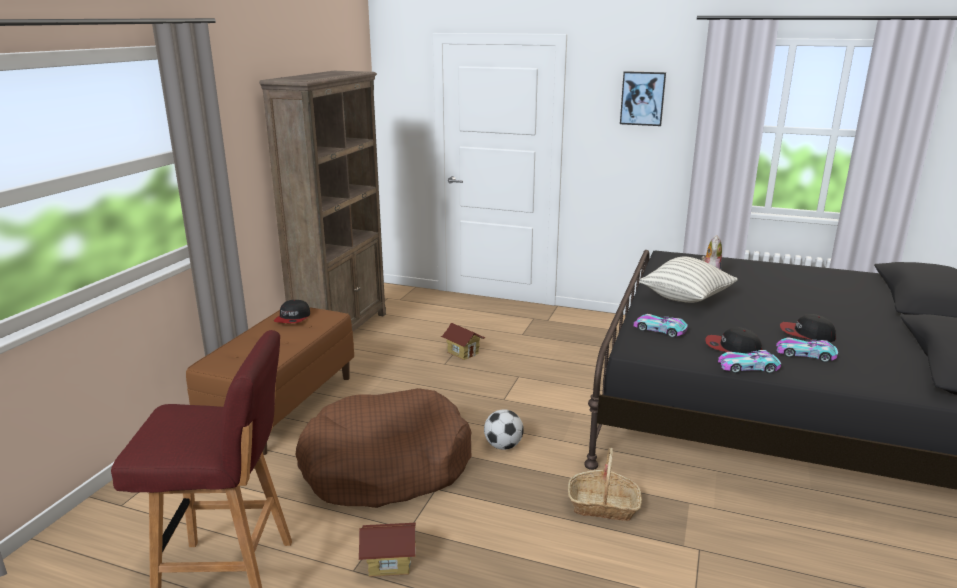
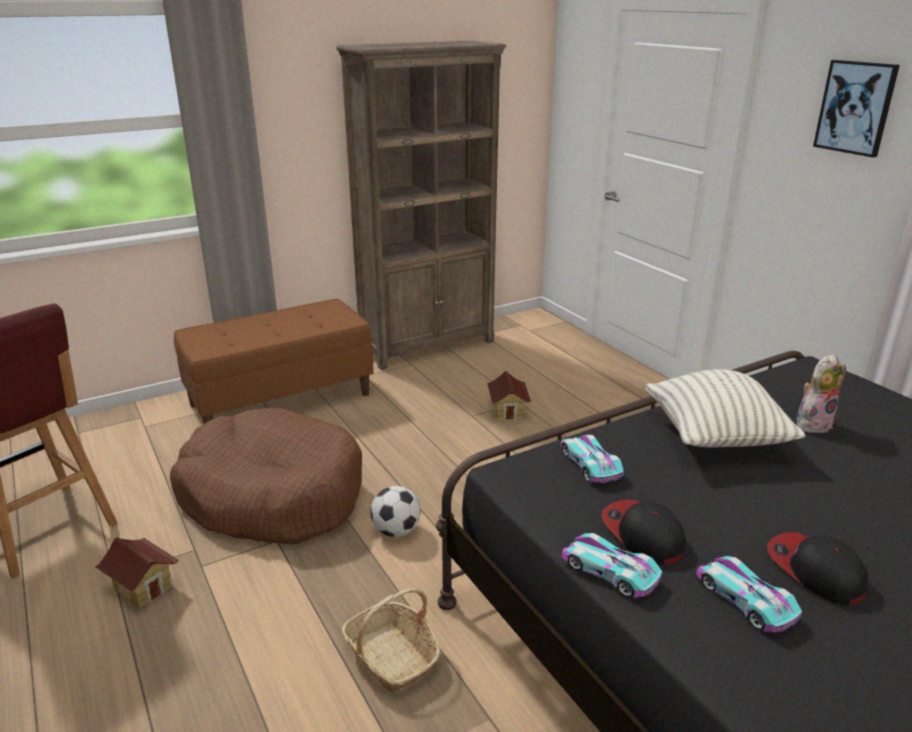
camera: 40 degrees right, 5 degrees up
cap [274,300,310,323] -> none

